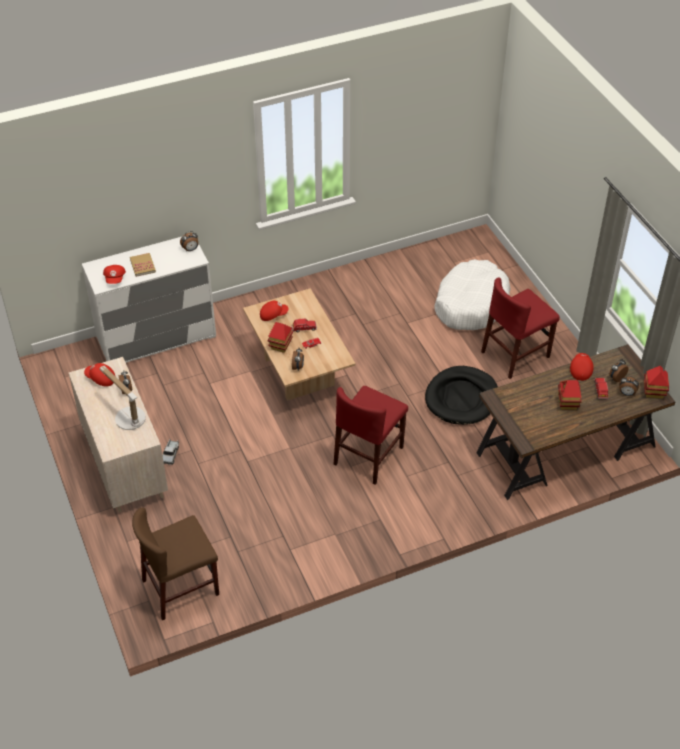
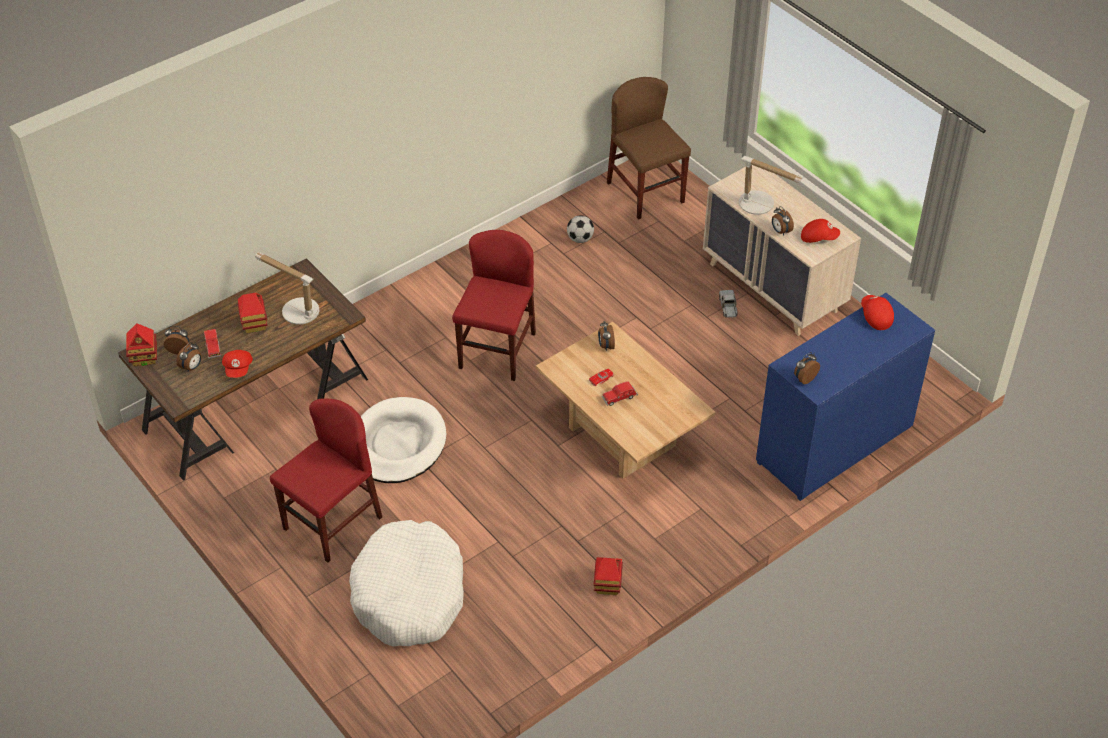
camera: 165 degrees right, 0 degrees up
white dresser [82,237,216,363] -> blue dresser [756,293,935,501]
book [130,253,156,277] -> none
brown chair [132,508,219,620] -> brown chair turned 75 degrees counterclockwise [607,77,691,220]
red cap [260,301,289,321] -> none
toy house [267,322,293,353] -> toy house moved to [594,557,623,595]
black dog bed [425,366,498,425] -> white dog bed [361,397,446,483]
none -> table lamp [255,252,319,325]
none -> football [567,215,594,243]

